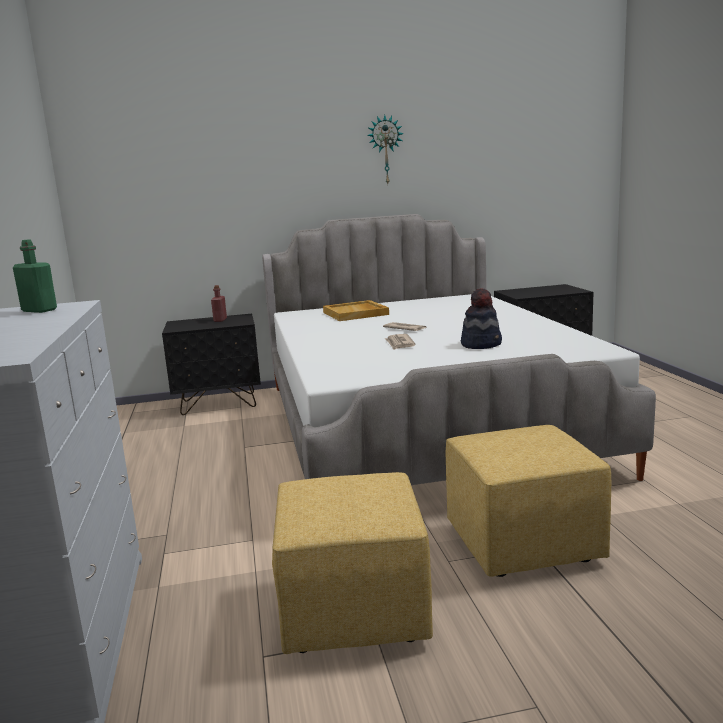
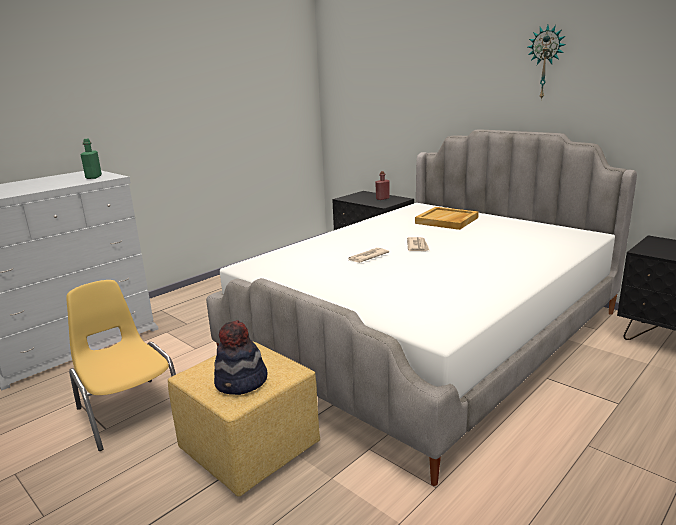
camera: 55 degrees right, 5 degrees up
yellow ottoman [272,472,433,654] -> yellow chair [66,280,176,451]
hat [461,288,502,349] -> hat moved to [214,320,268,395]

